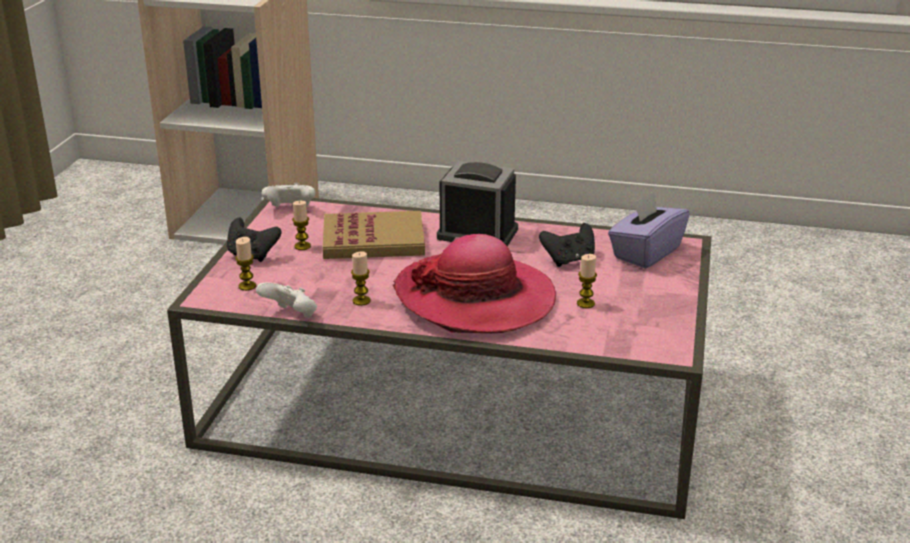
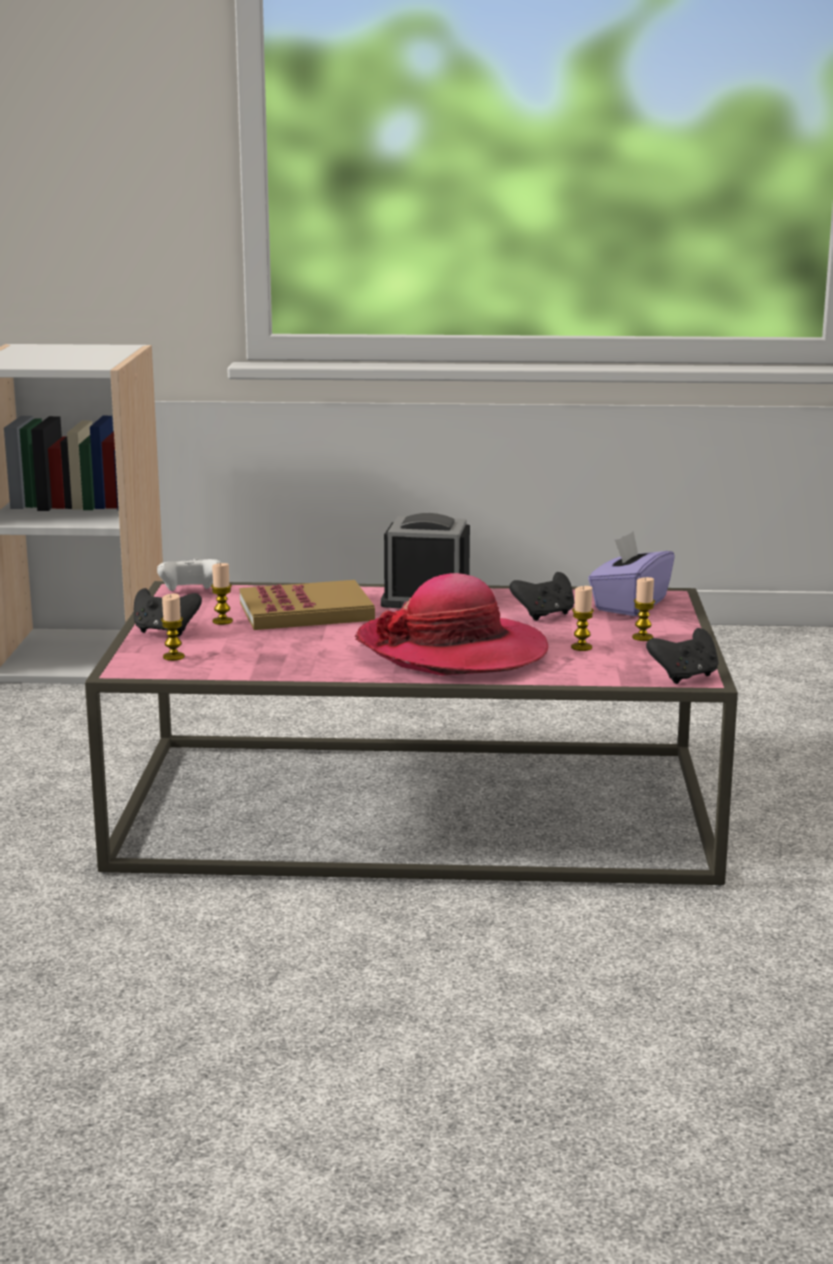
camera: 10 degrees left, 10 degrees down
white game controller [256,282,317,318] -> none
candle [351,251,371,306] -> candle moved to [632,577,655,641]
none -> black game controller [646,628,718,684]

